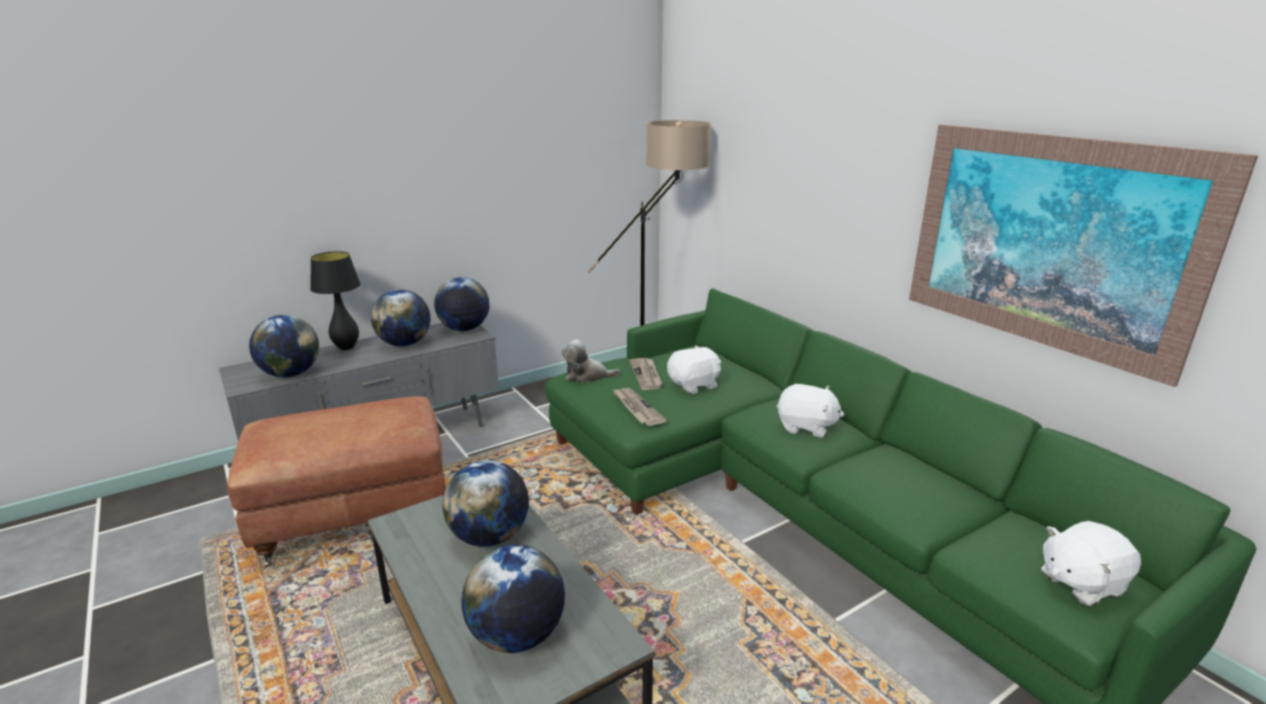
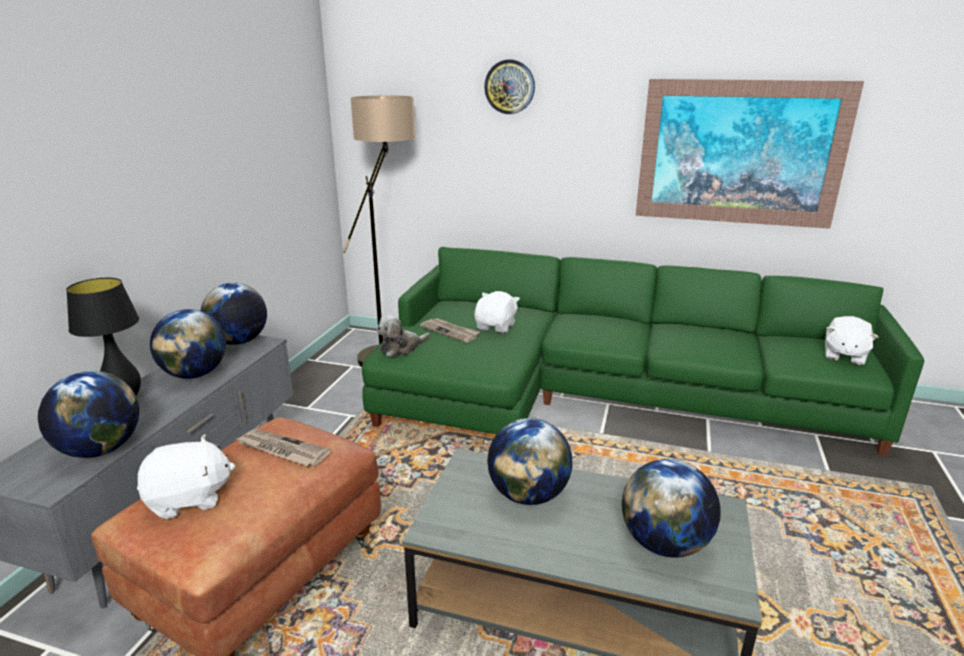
camera: 40 degrees left, 0 degrees up
newspaper [612,388,667,426] -> newspaper moved to [236,429,331,466]
white plush toy [777,384,844,437] -> white plush toy moved to [137,434,235,519]
none -> wall clock [484,59,535,114]

